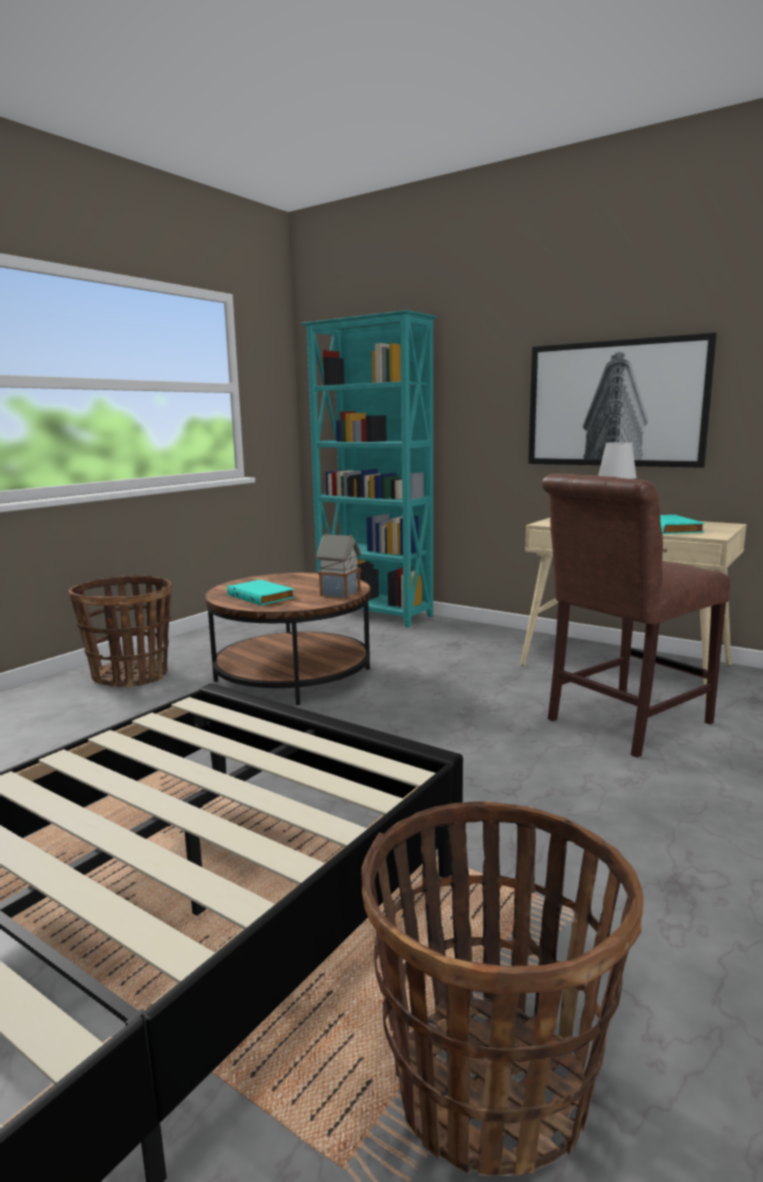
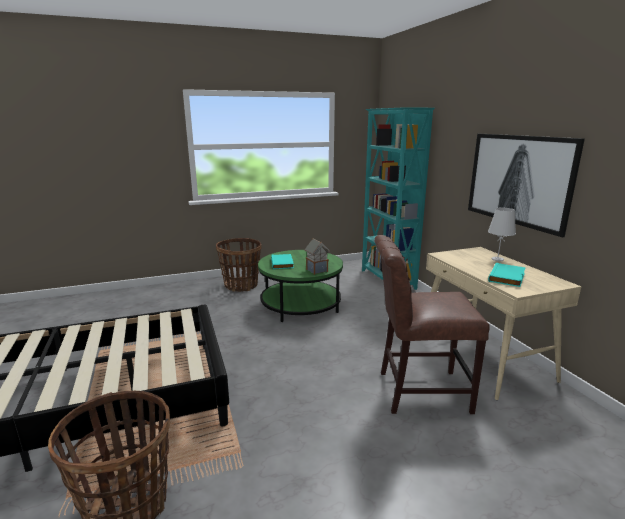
camera: 35 degrees right, 5 degrees up
brown coffee table [205,572,371,705] -> green coffee table [258,250,343,322]

